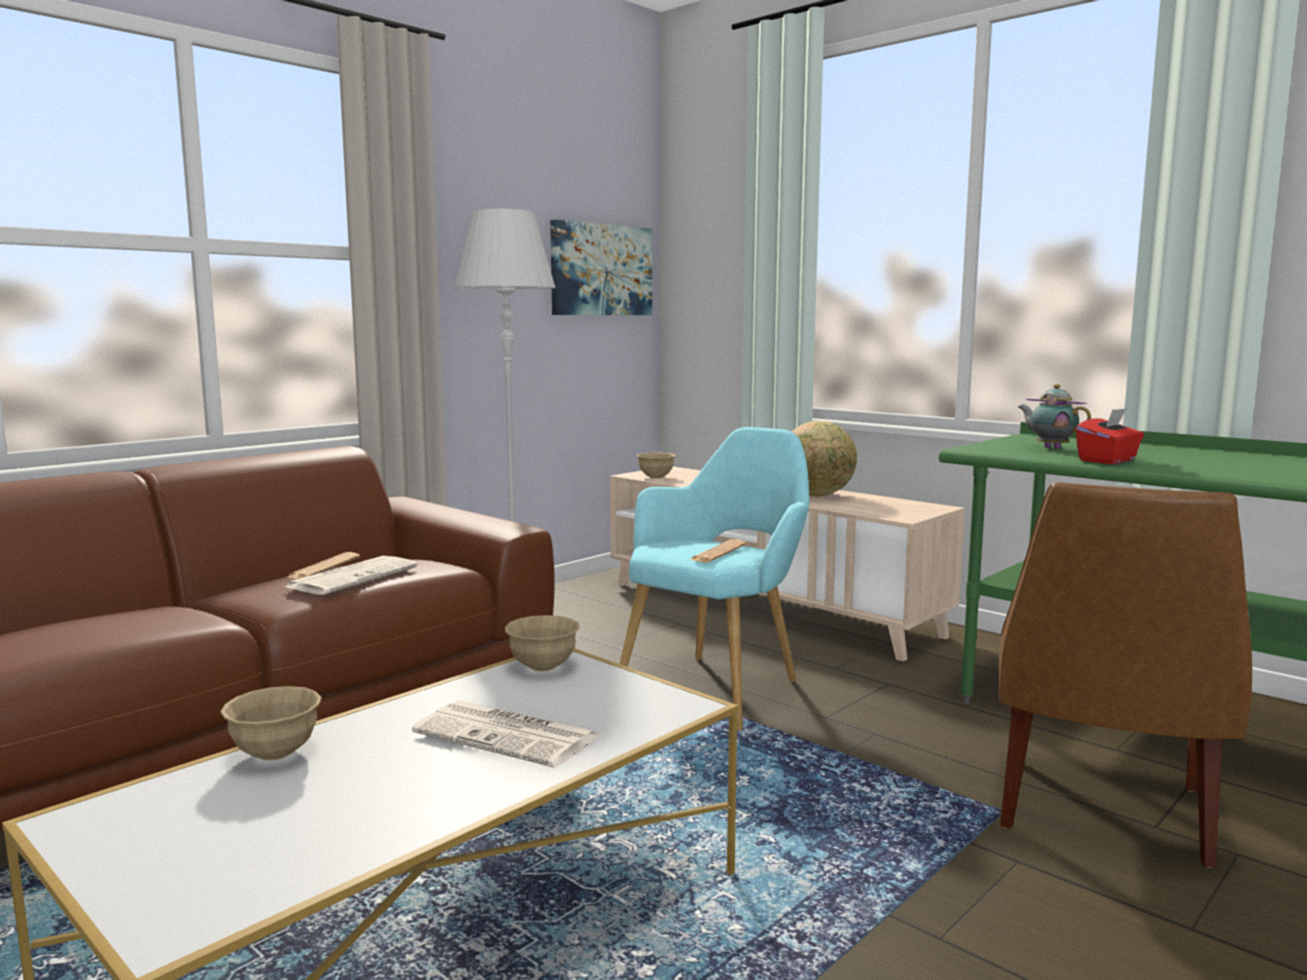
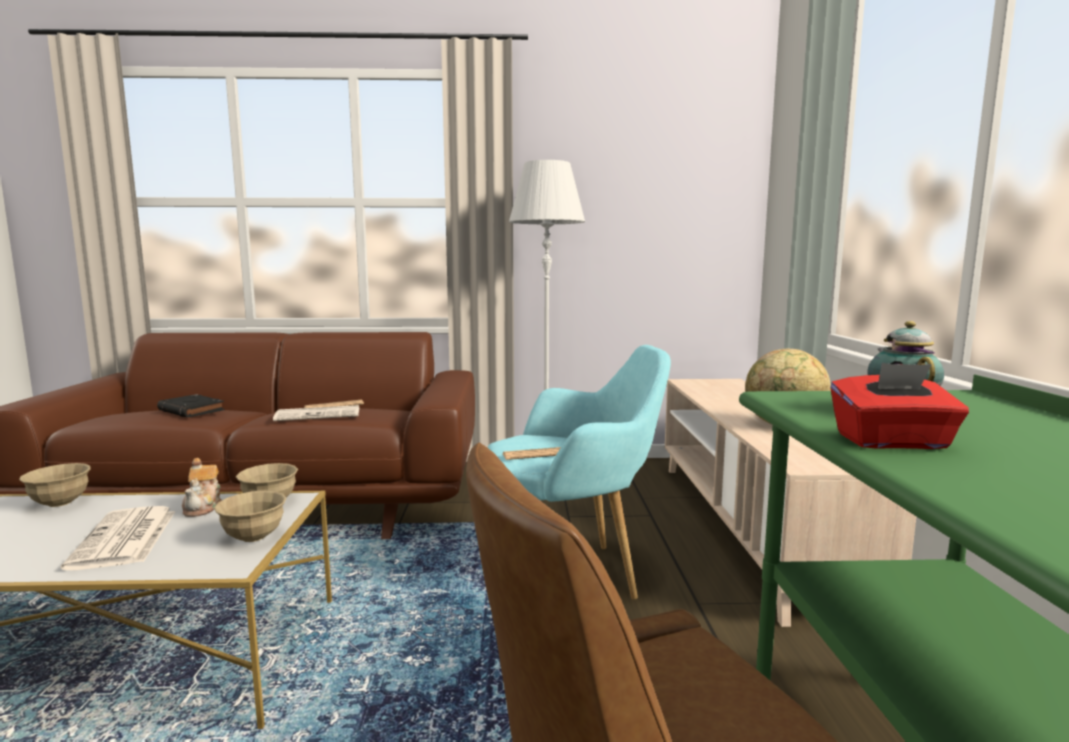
camera: 45 degrees right, 0 degrees up
picture [550,220,652,315] -> none
beige bowl [637,453,676,479] -> beige bowl moved to [214,491,286,542]
none -> black book [157,394,225,418]
none -> teapot [182,458,222,517]

